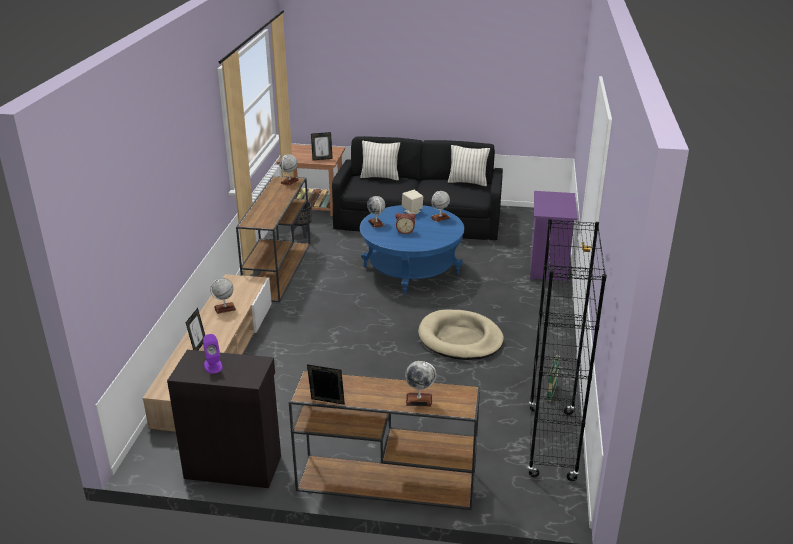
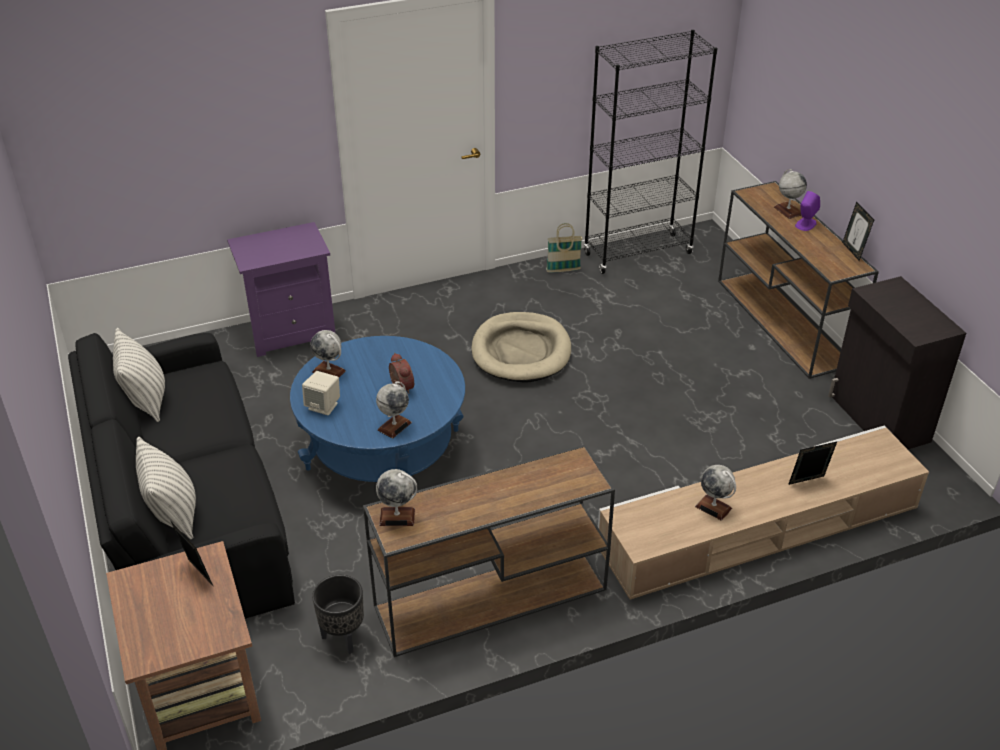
camera: 120 degrees left, 10 degrees up
purple speaker [203,334,223,374] -> purple speaker moved to [795,191,820,231]

